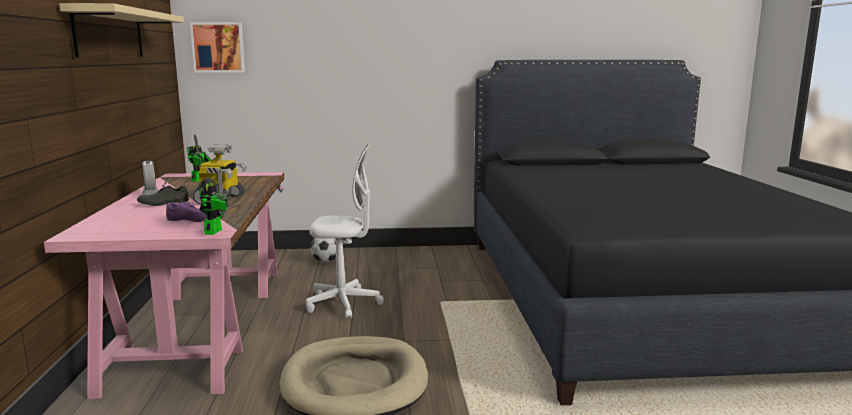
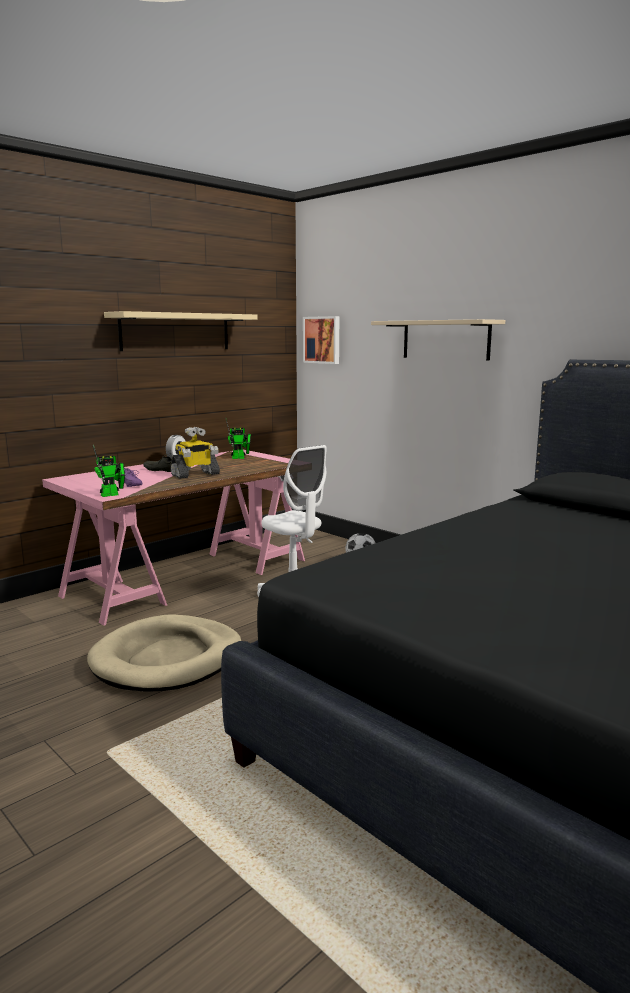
camera: 50 degrees right, 0 degrees up
none -> beige shelf [371,319,505,360]

